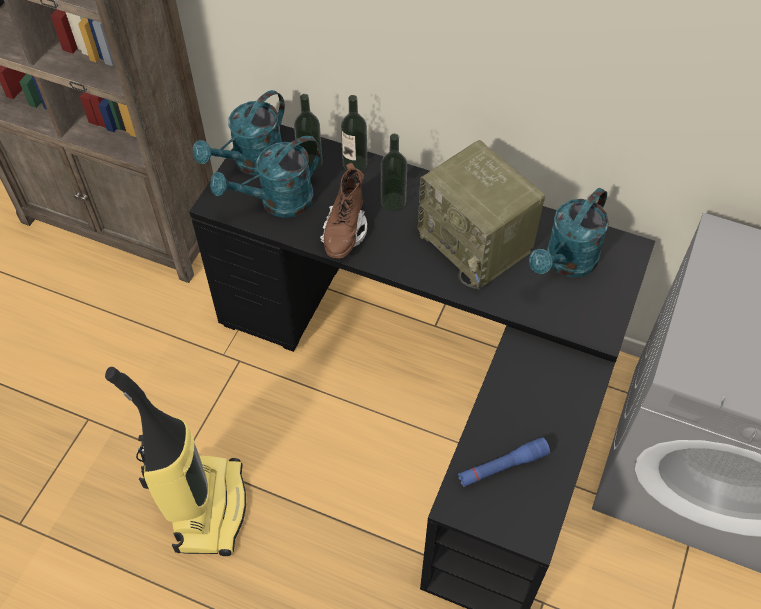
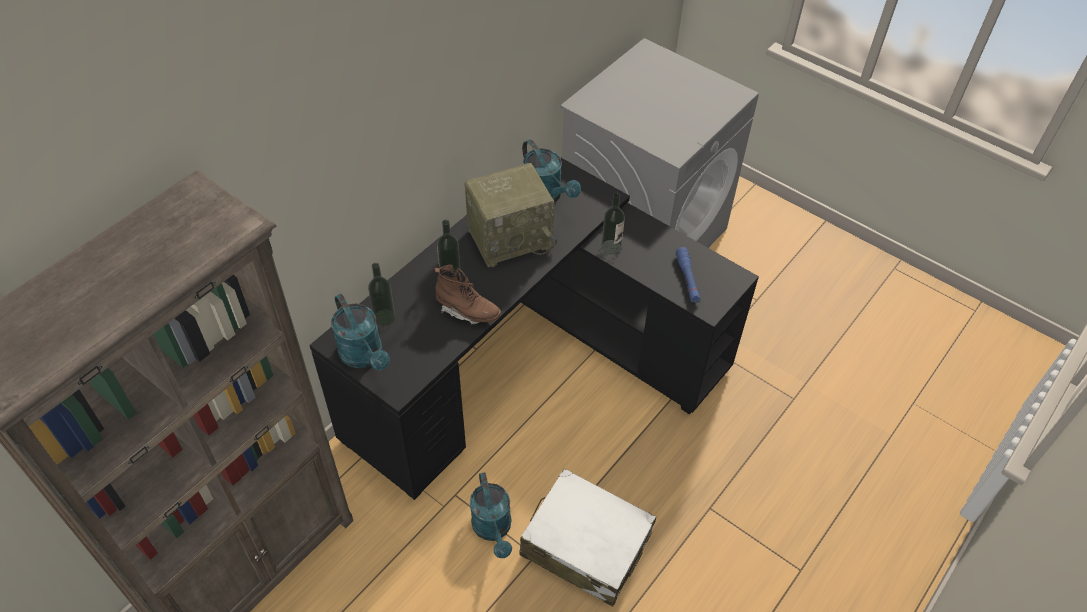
camera: 75 degrees left, 5 degrees down
vacuum cleaner [105,367,246,556] -> white suitcase [519,468,656,607]
turquoise watering can [210,136,321,218] -> turquoise watering can moved to [470,472,512,558]
bottle [341,95,367,172] -> bottle moved to [601,193,625,254]

